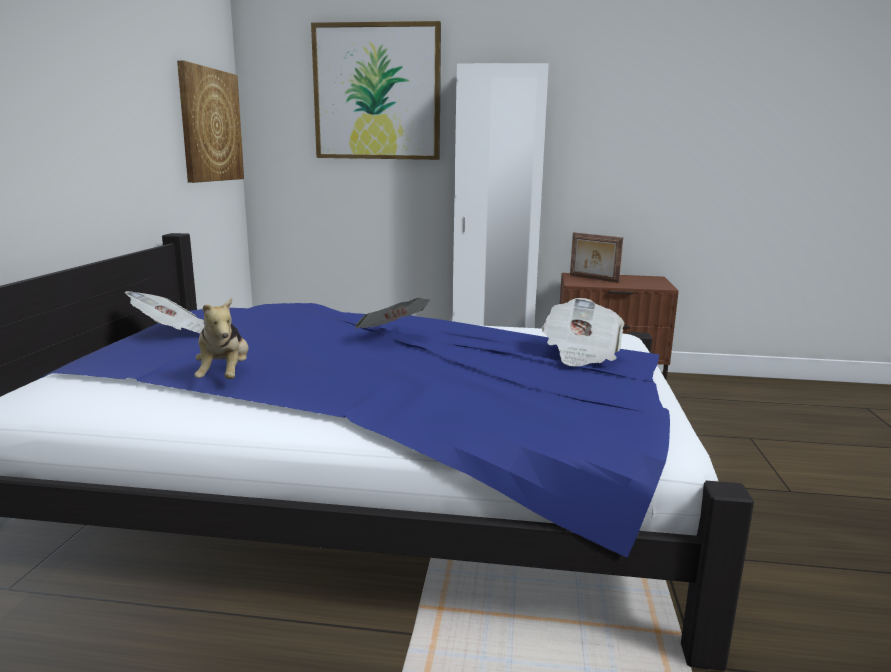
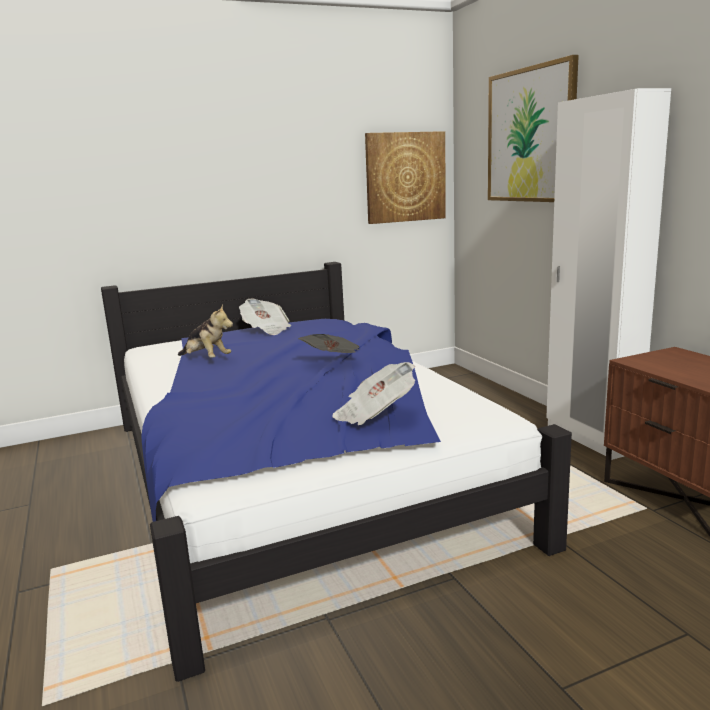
camera: 60 degrees right, 0 degrees up
plush toy [194,297,249,379] -> plush toy turned 105 degrees counterclockwise [178,304,233,358]
picture frame [570,232,623,283] -> none

